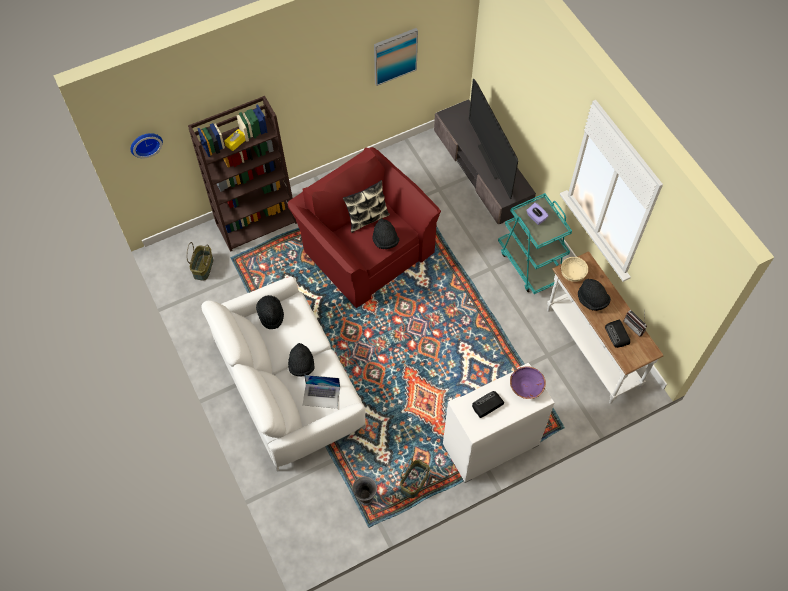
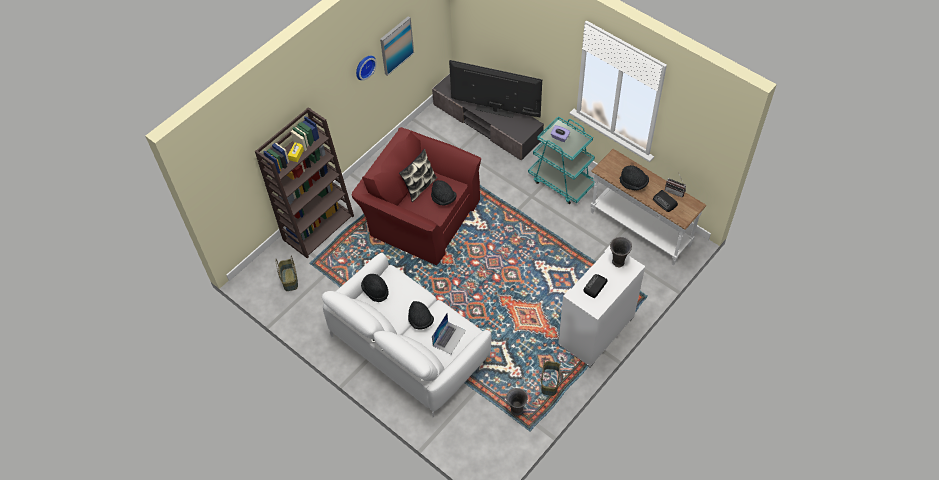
camera: 20 degrees left, 5 degrees down
wall clock [131,133,163,158] -> wall clock moved to [356,56,377,80]
laptop [303,375,340,409] -> laptop turned 45 degrees counterclockwise [432,313,466,354]
television [469,79,518,199] -> television turned 150 degrees clockwise [449,60,542,118]
purple bowl [510,366,546,399] -> grey vase [610,237,632,267]
beige bowl [561,257,588,282] -> none

